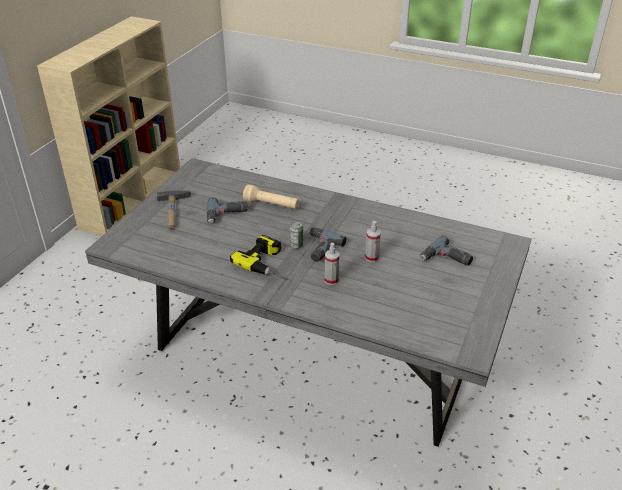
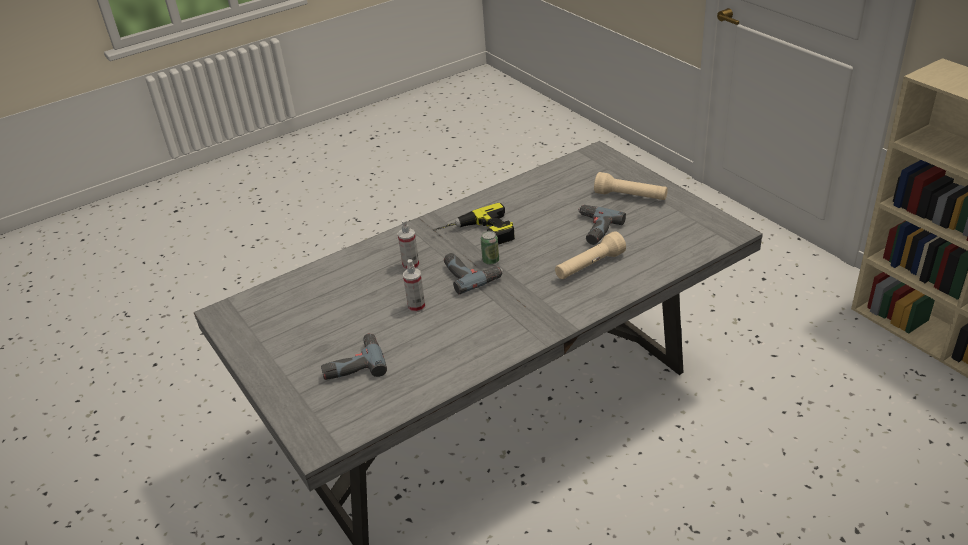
camera: 125 degrees right, 0 degrees up
hammer [156,190,191,229] -> beige flashlight [594,172,668,200]

